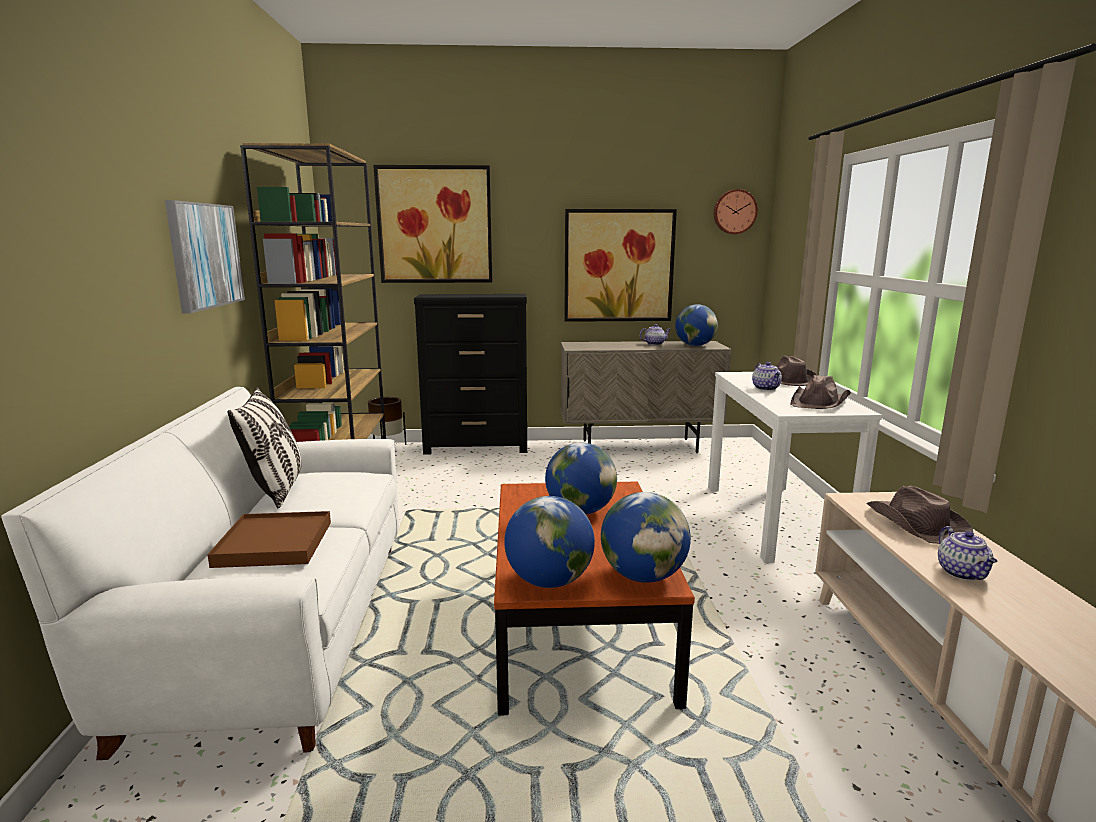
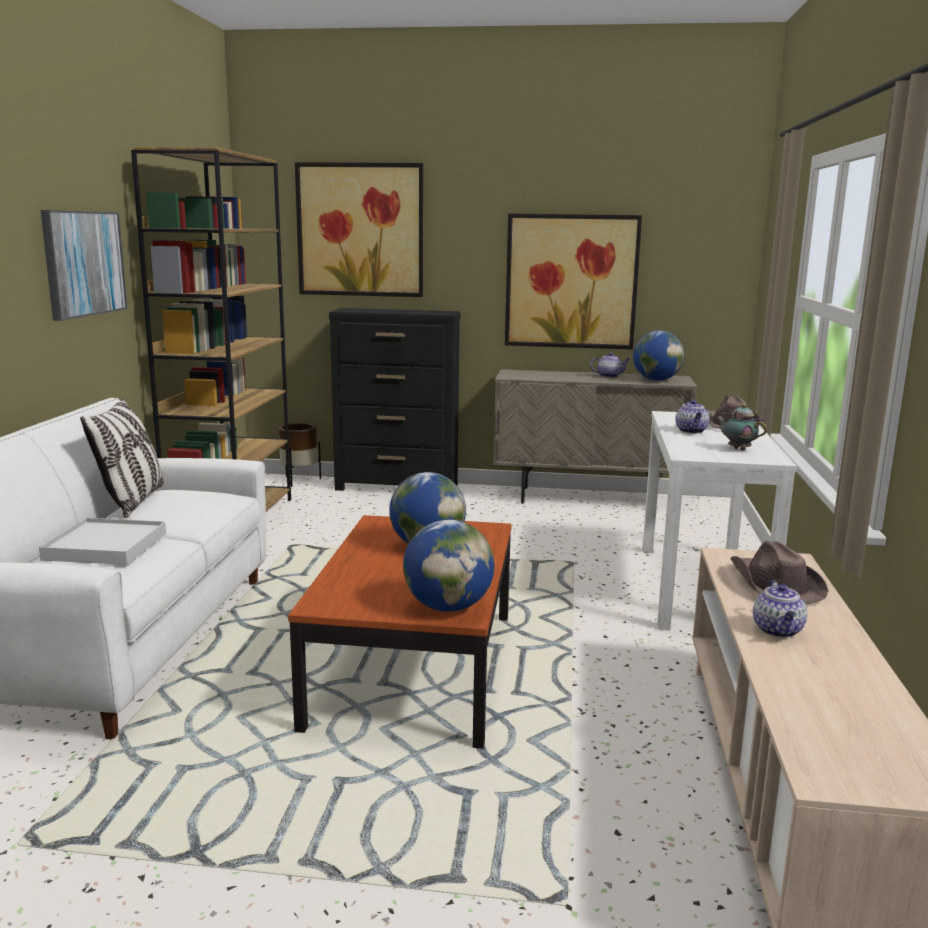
camera: 10 degrees right, 0 degrees up
brown tray [207,511,331,568] -> white tray [39,518,166,565]
globe [504,496,595,588] -> none
wall clock [714,189,758,234] -> none
brown hat [790,375,851,409] -> teapot [716,404,767,450]

